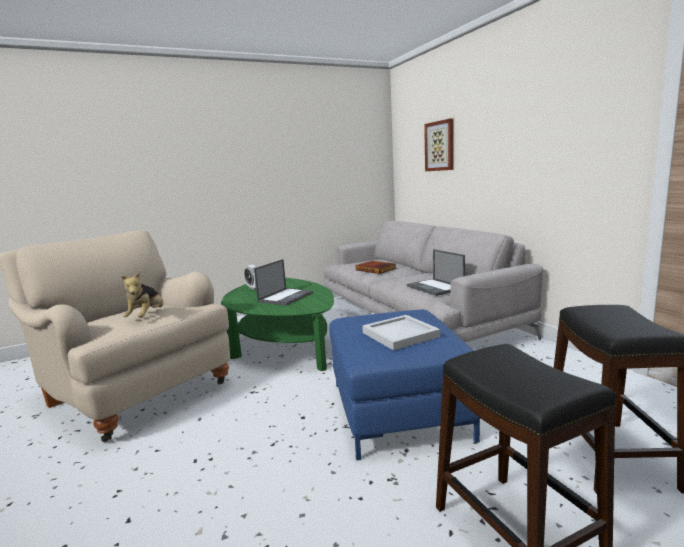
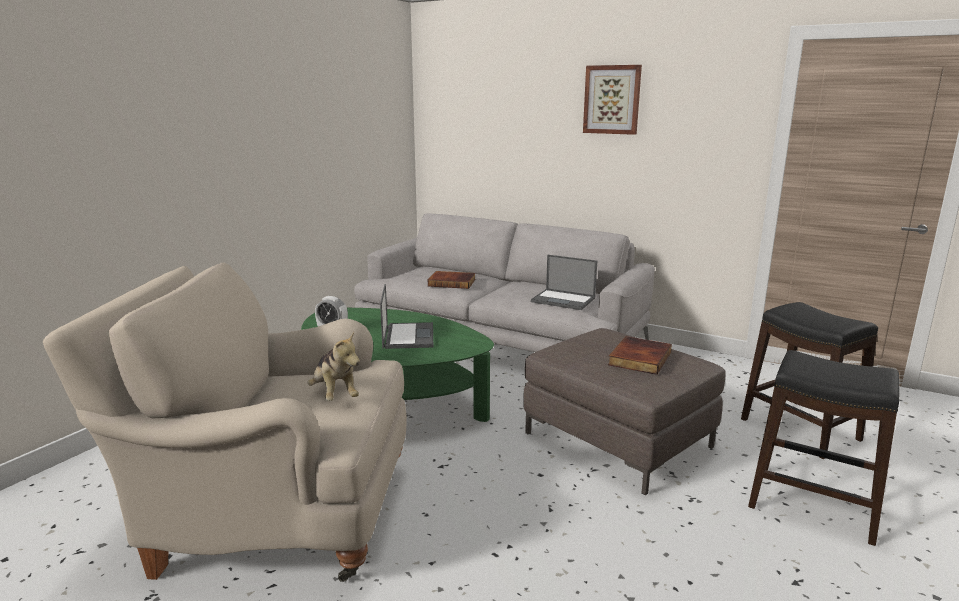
camera: 35 degrees left, 5 degrees up
blue ottoman [329,310,481,460] -> brown ottoman [523,328,726,495]
white tray [362,315,440,350] -> book [608,336,672,374]
picture [424,119,454,171] -> picture moved to [583,65,642,135]

